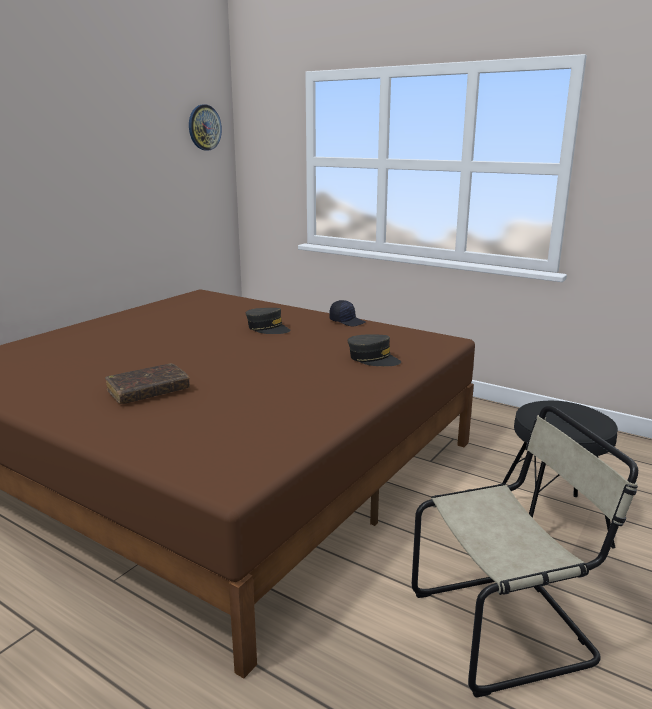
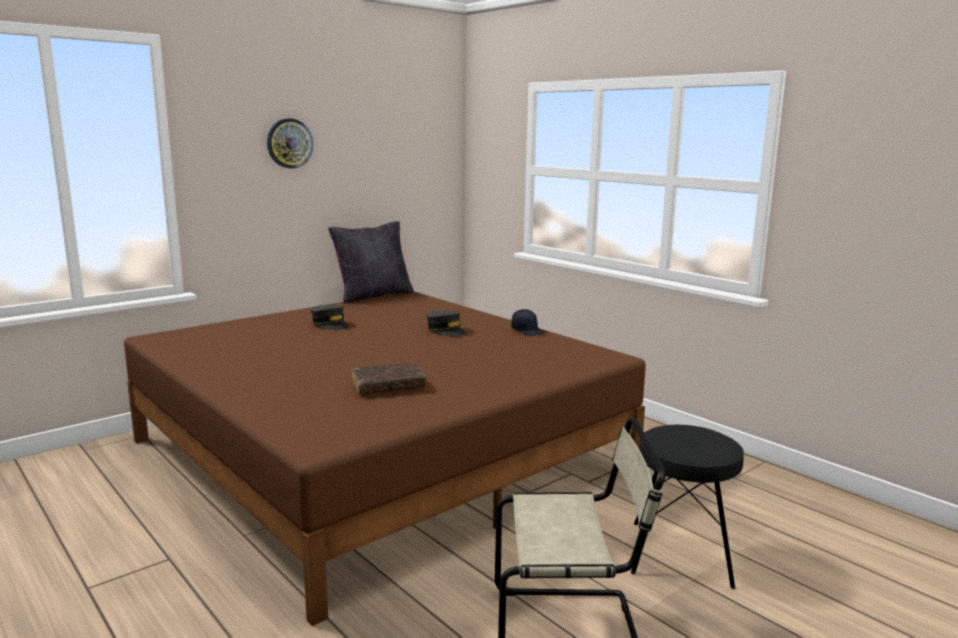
camera: 15 degrees right, 5 degrees down
brown book [105,363,190,404] -> brown book moved to [351,363,426,394]
wall clock [189,105,222,150] -> wall clock moved to [267,118,313,168]
grey cap [348,334,401,366] -> grey cap moved to [311,305,349,330]
none -> black pillow [329,221,414,303]

